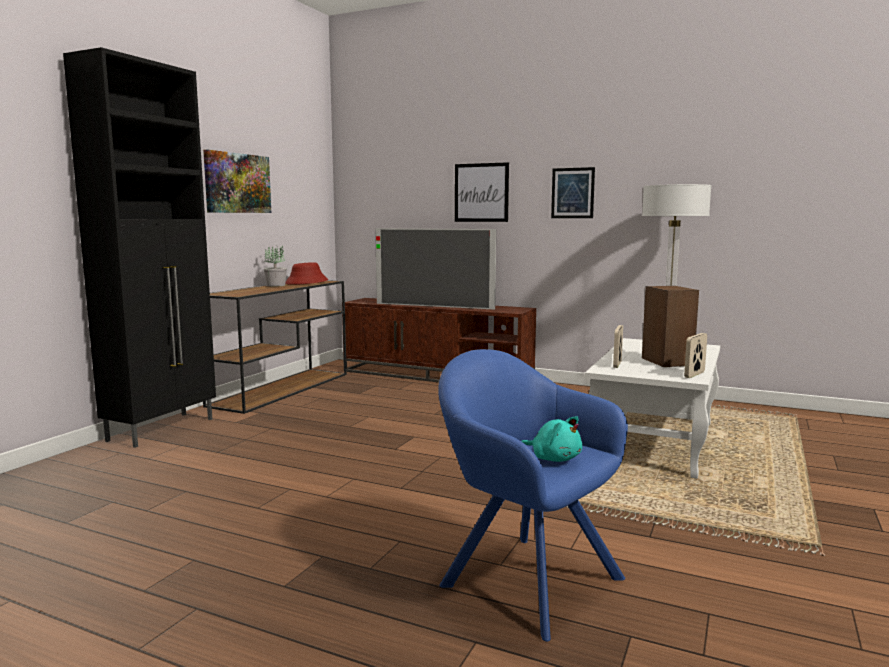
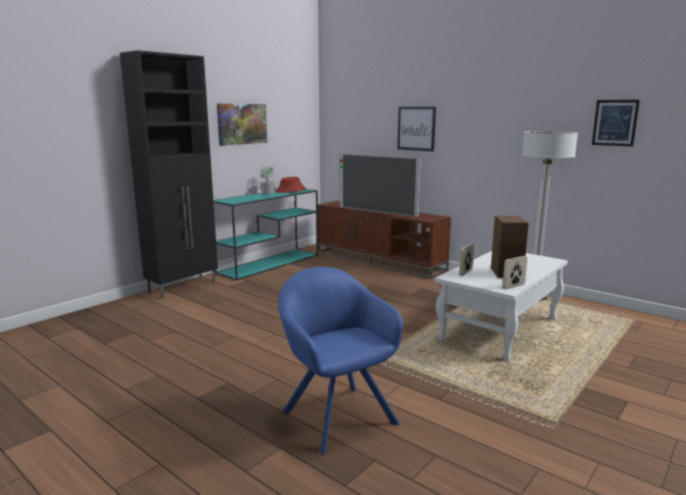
camera: 15 degrees right, 5 degrees up
brown console table [203,280,347,414] -> turquoise console table [213,189,318,280]
turquoise plush toy [521,416,582,462] -> none
picture [551,167,595,218] -> picture moved to [592,100,640,146]

